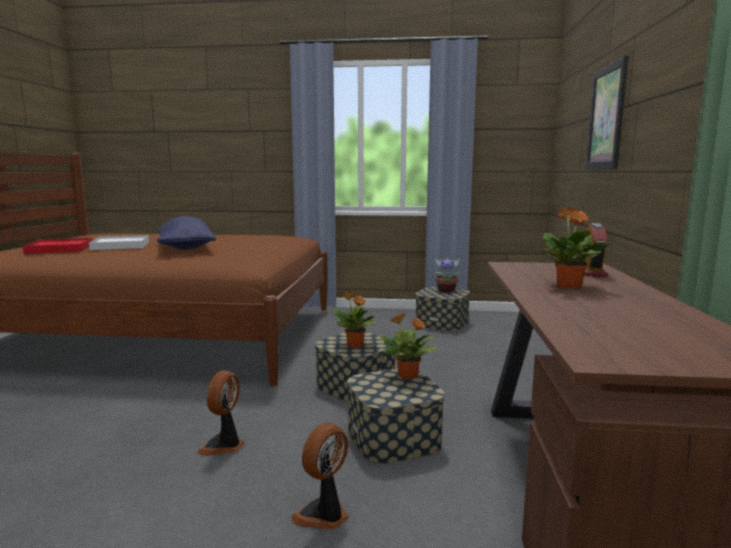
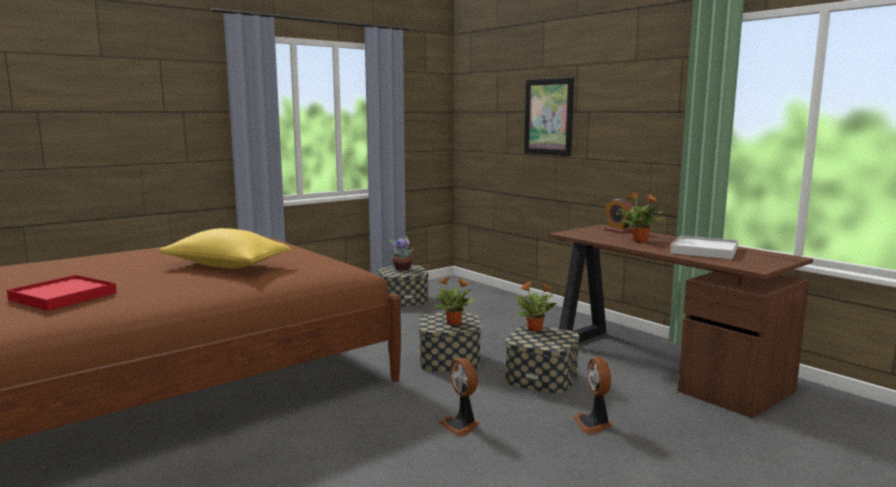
camera: 45 degrees left, 0 degrees up
white tray [89,235,149,250] -> white tray moved to [670,235,738,259]
blue pillow [156,216,216,250] -> yellow pillow [158,228,291,268]

